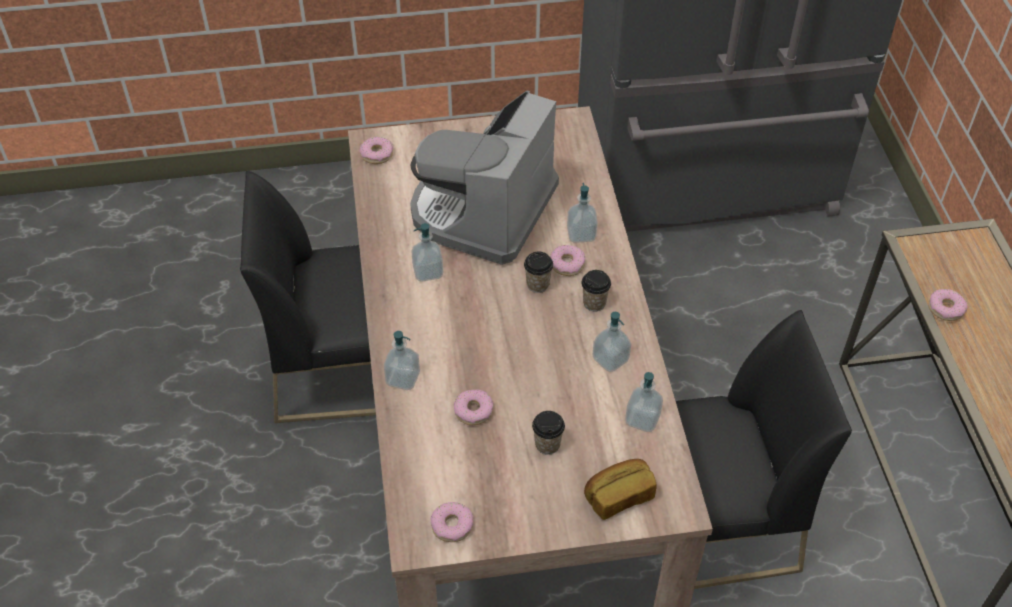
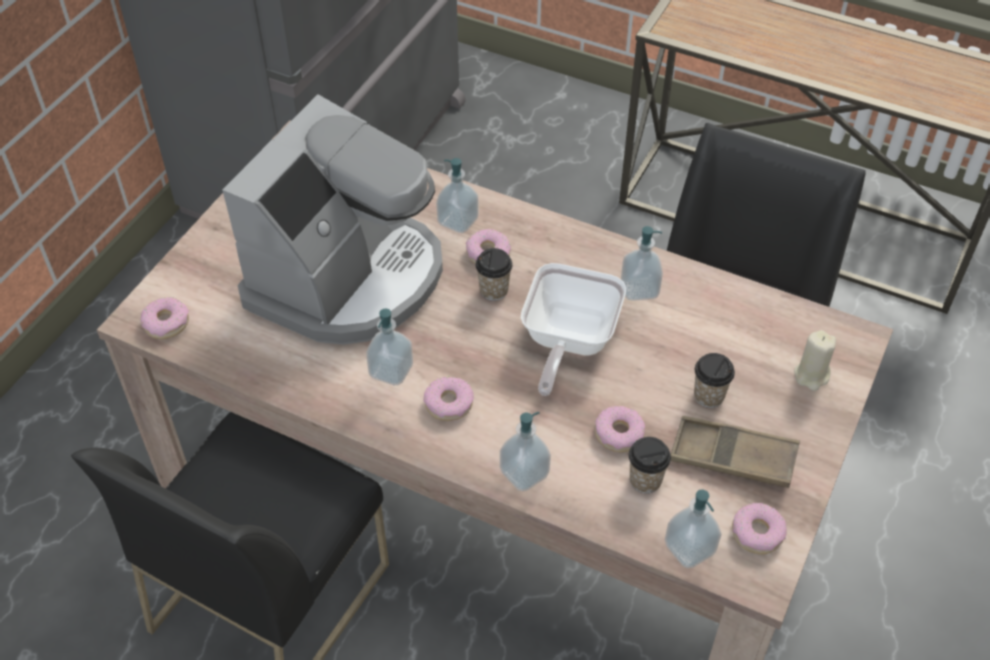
camera: 55 degrees left, 0 degrees up
coffee machine [410,90,559,265] -> coffee machine turned 120 degrees counterclockwise [222,94,443,345]
cup [581,270,611,311] -> cup moved to [629,437,671,493]
bread [584,459,657,520] -> beige candle [794,330,836,391]
soap dispenser [625,372,663,432] -> soap dispenser moved to [665,489,721,568]
donut [928,289,968,321] -> donut moved to [424,377,474,421]
none -> frying pan [521,263,626,396]
none -> brown tray [671,416,800,488]

